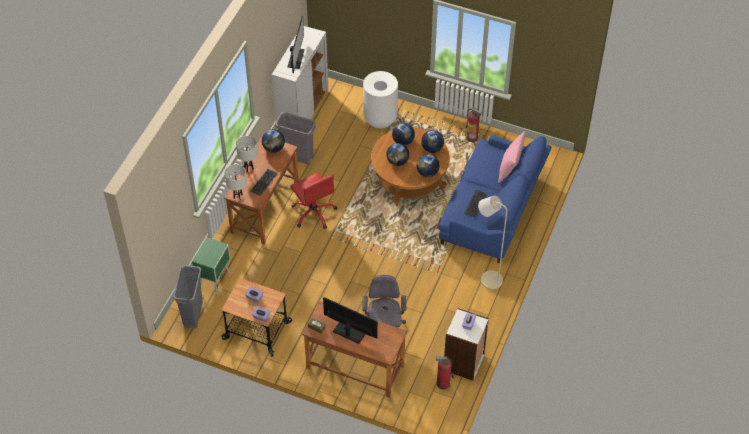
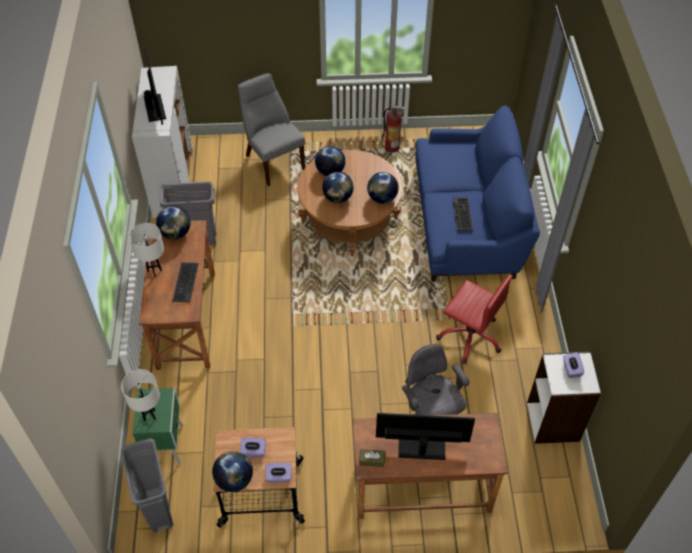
camera: 25 degrees left, 0 degrees up
white table lamp [225,164,247,200] -> white table lamp moved to [121,369,160,421]
red office chair [290,172,337,229] -> red office chair moved to [436,275,513,364]
white trash can [363,71,398,129] -> grey chair [238,73,305,186]
globe [421,130,444,153] -> globe moved to [212,451,253,492]
fire extinguisher [436,356,454,389] -> none
beige floor lamp [478,196,507,289] -> none
pink pillow [498,131,525,183] -> none

